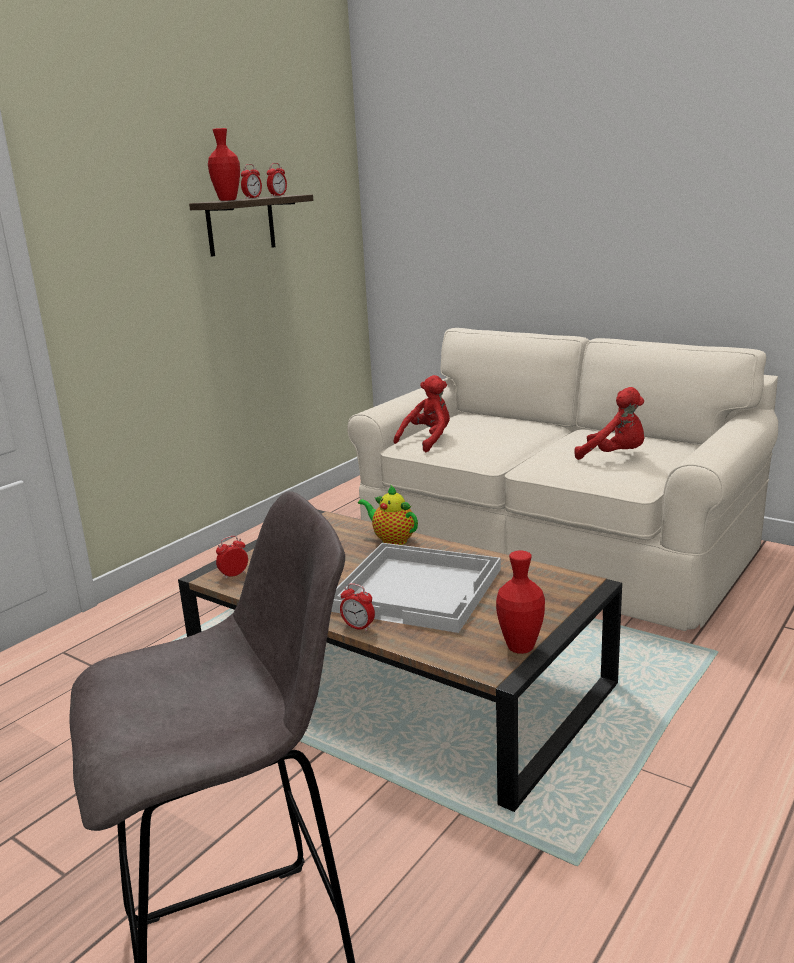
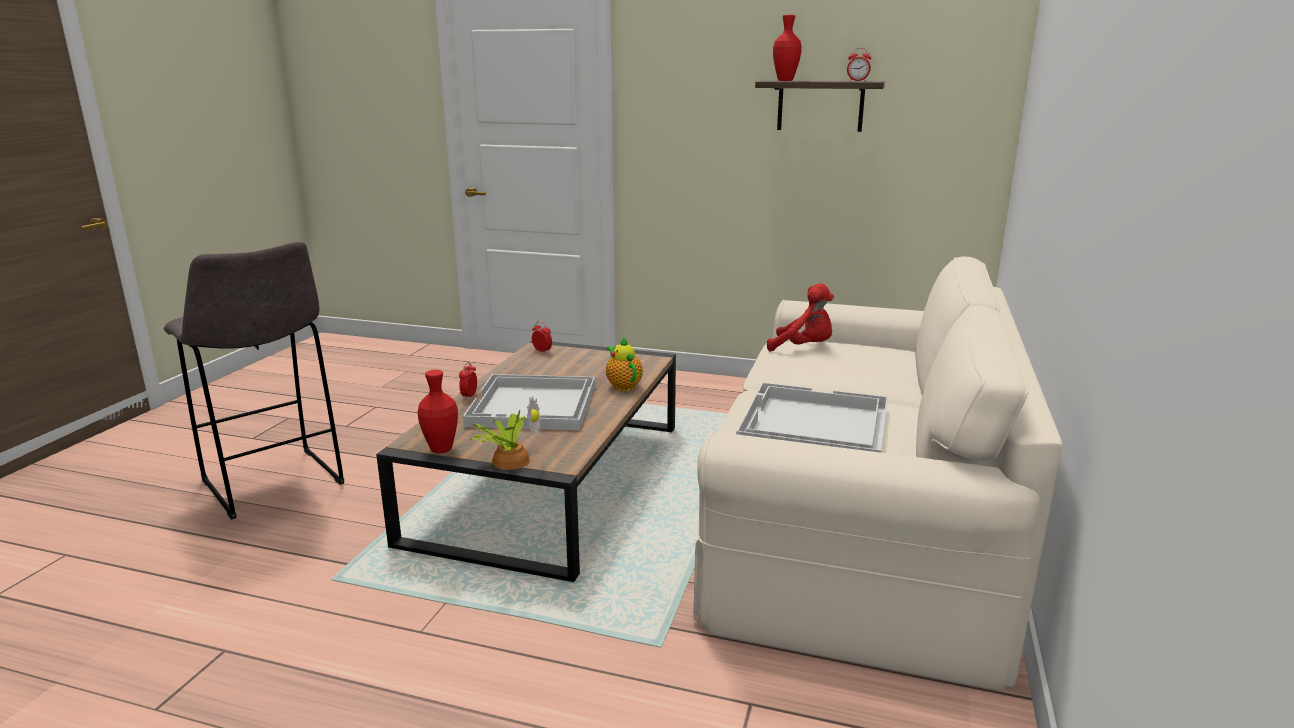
camera: 70 degrees right, 0 degrees up
alarm clock [241,164,262,199] -> none
teapot [358,484,418,545] -> teapot turned 45 degrees counterclockwise [606,336,643,391]
red plush toy [574,387,645,460] -> white tray [736,382,888,453]
none -> potted plant [471,396,541,470]

